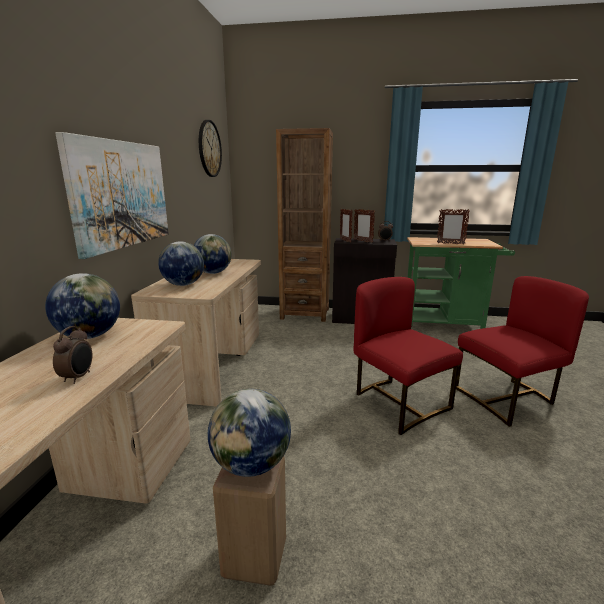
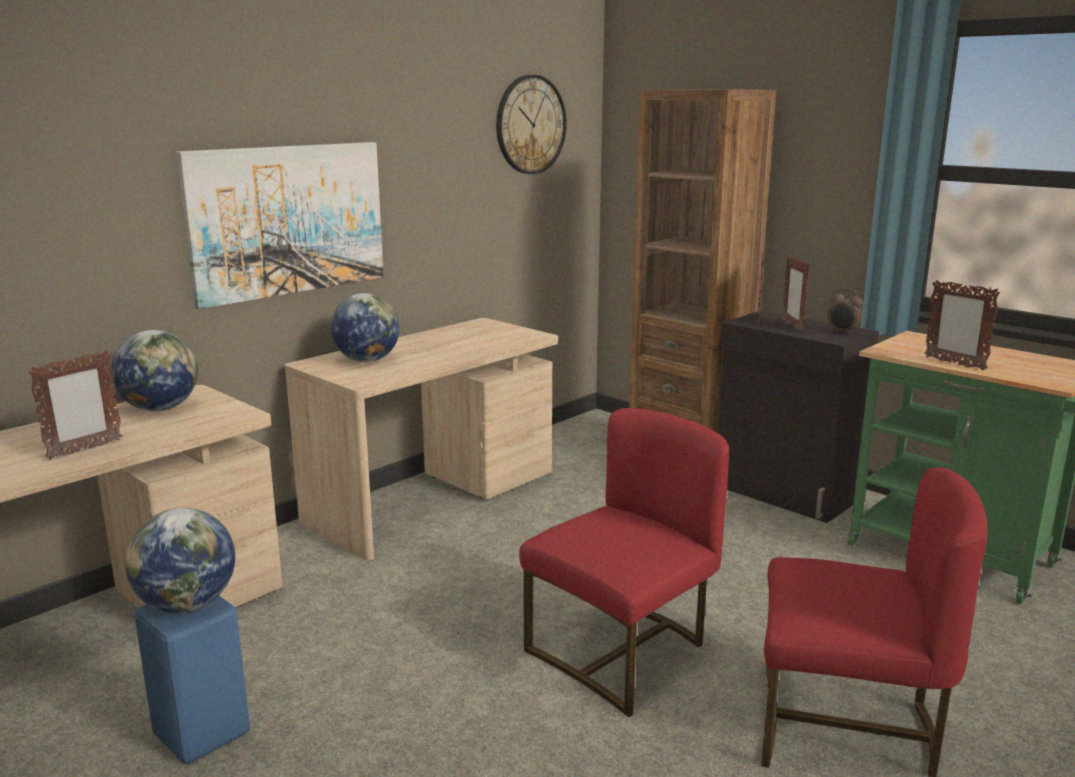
camera: 35 degrees right, 0 degrees up
alarm clock [53,326,92,384] -> picture frame [28,350,123,460]
globe [194,234,232,274] -> none
beige stool [213,456,286,586] -> blue stool [134,596,250,764]
red chair [354,277,463,435] -> red chair turned 45 degrees clockwise [519,408,729,717]

